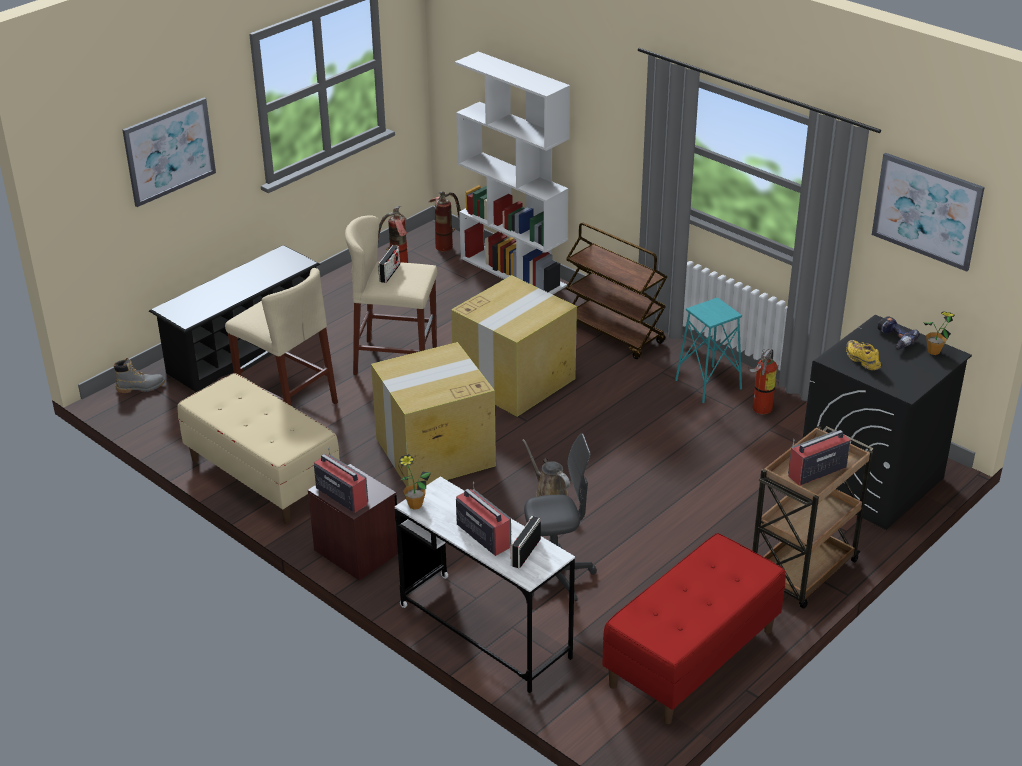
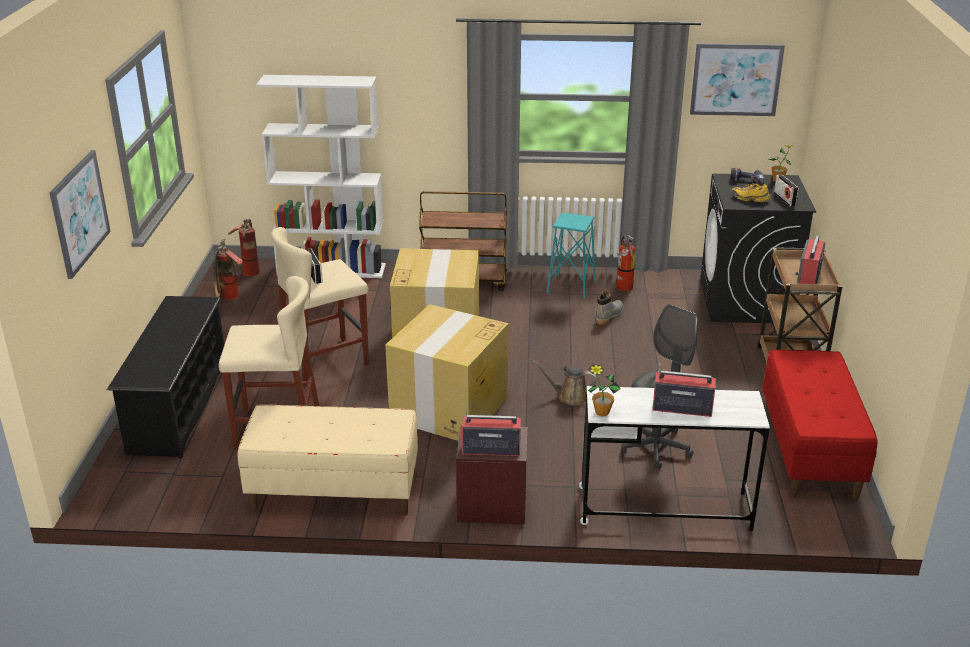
camera: 40 degrees left, 5 degrees down
grey boot [114,358,165,393] -> grey boot moved to [596,290,624,324]
radio [510,516,541,568] -> radio moved to [774,175,799,207]

